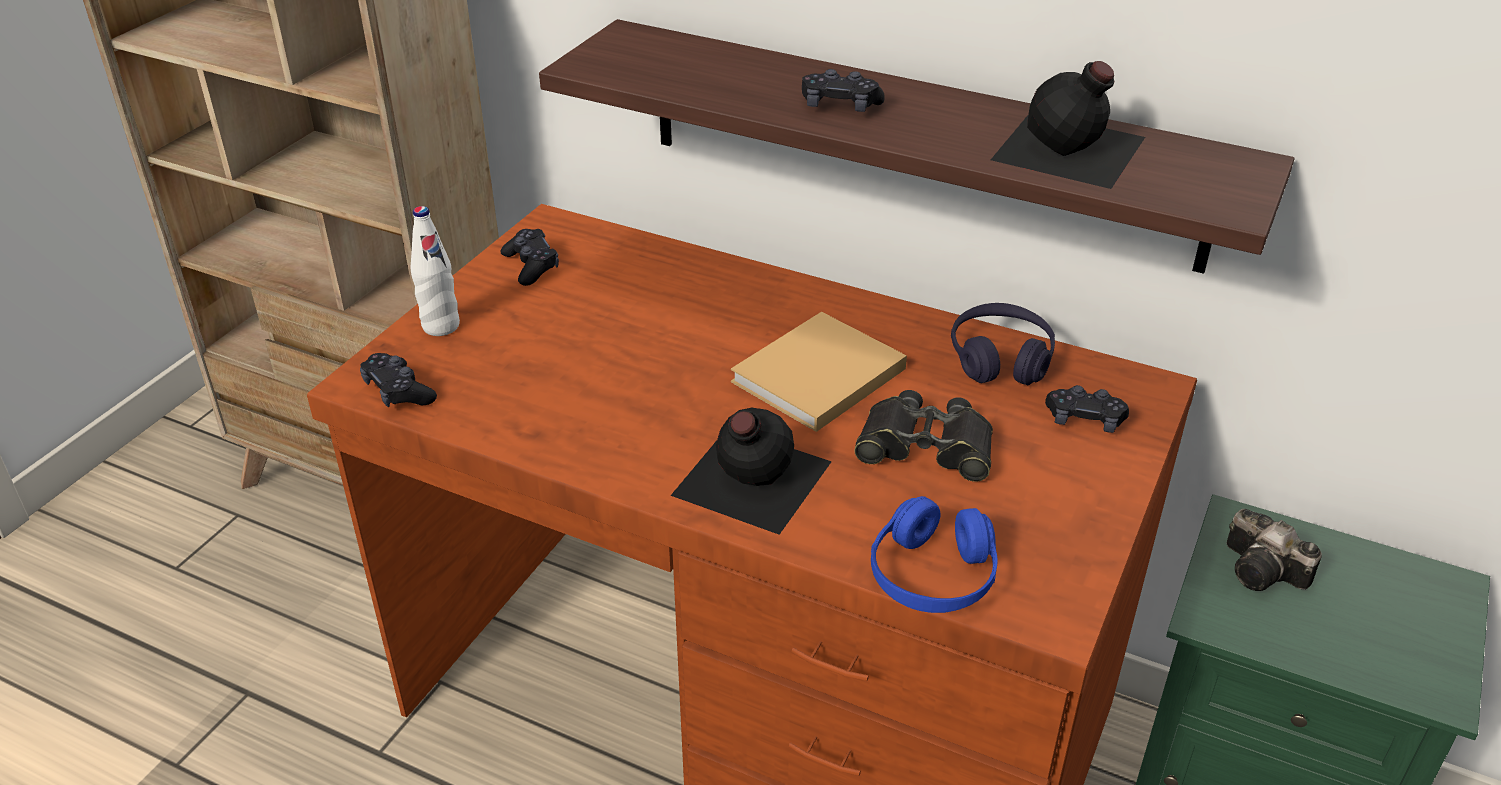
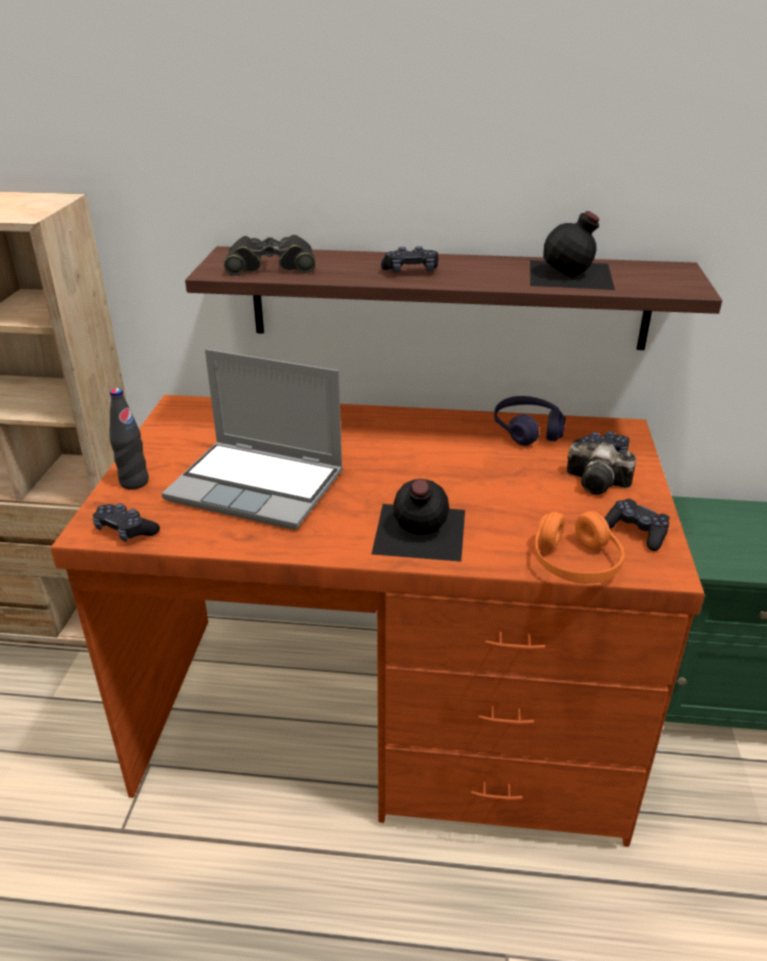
camera: 20 degrees left, 5 degrees down
white bottle [410,206,460,336] -> black bottle [110,388,149,490]
black game controller [500,229,559,286] -> black game controller moved to [604,499,670,551]
beige book [731,312,907,432] -> none
black binoculars [854,390,993,482] -> black binoculars moved to [224,234,316,276]
blue headphones [871,496,997,613] -> orange headphones [534,511,624,584]
camera [1227,509,1322,591] -> camera moved to [567,442,636,495]
none -> laptop [162,349,343,530]

